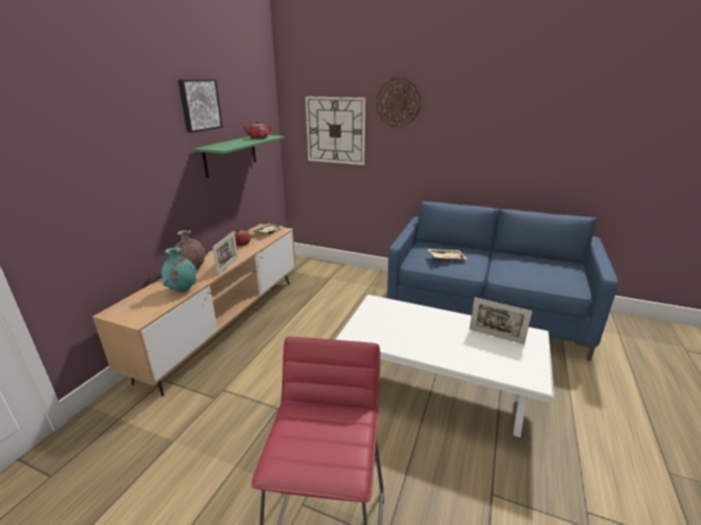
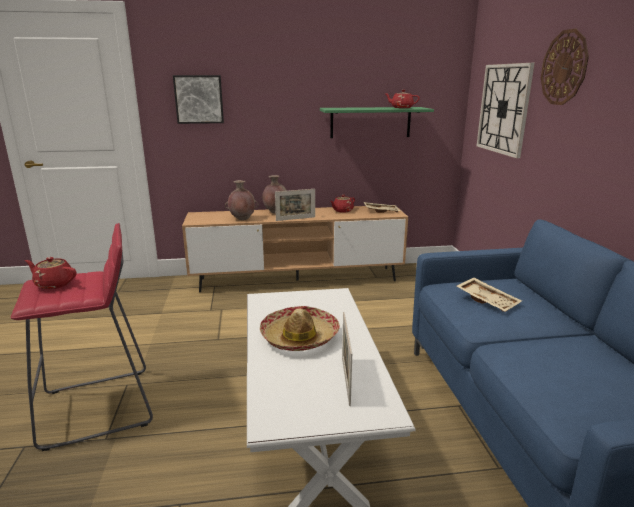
camera: 60 degrees right, 5 degrees down
turquoise vase [161,247,196,293] -> brown vase [225,180,258,220]
picture [178,79,223,133] -> picture moved to [173,75,224,124]
none -> red teapot [25,257,76,289]
none -> hat [260,306,340,351]

